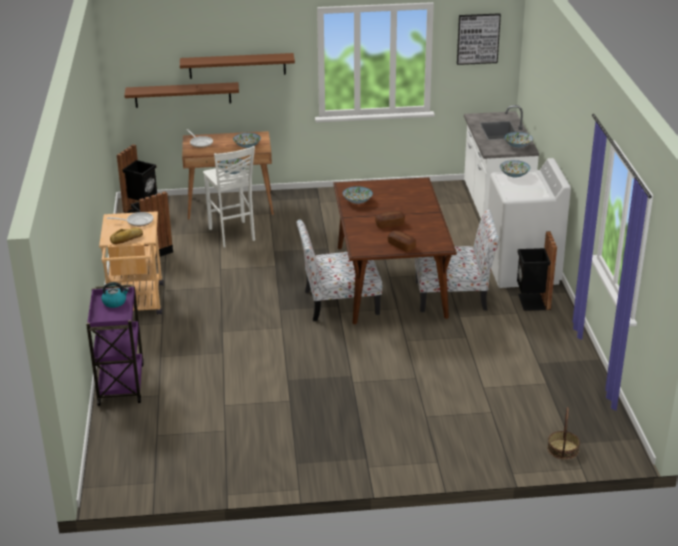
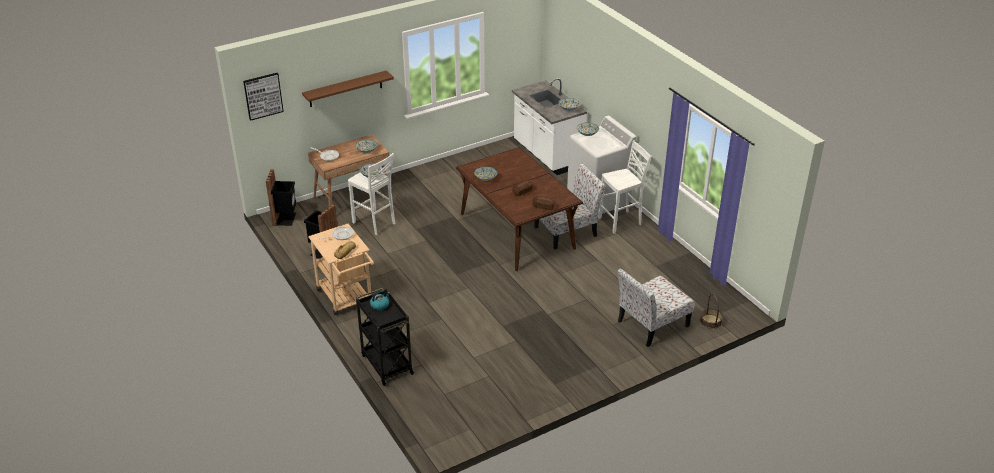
camera: 25 degrees left, 5 degrees up
purple cart [86,284,144,406] -> black cart [356,288,414,386]
brown shelf [124,82,239,108] -> none
chair [296,220,382,321] -> chair moved to [617,268,695,347]
picture [457,13,501,65] -> picture moved to [243,73,284,121]
black trash can [517,231,557,311] -> white stool [598,141,652,234]

